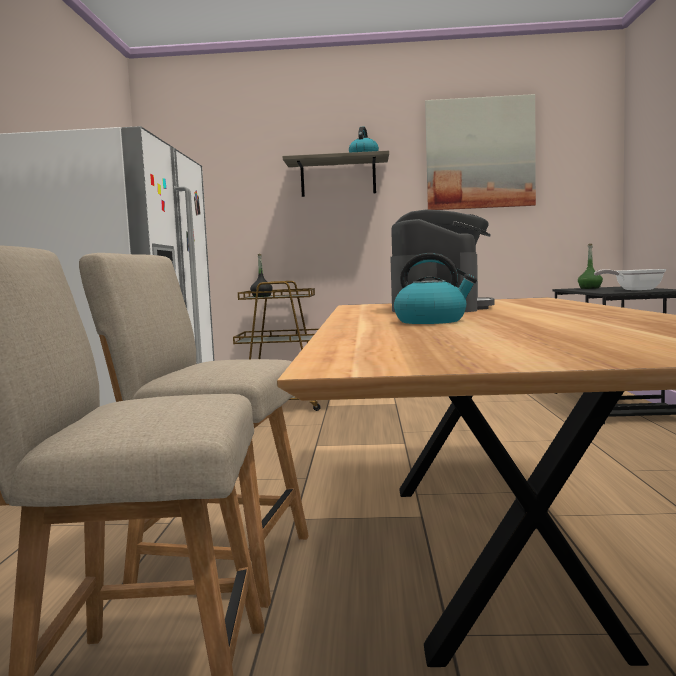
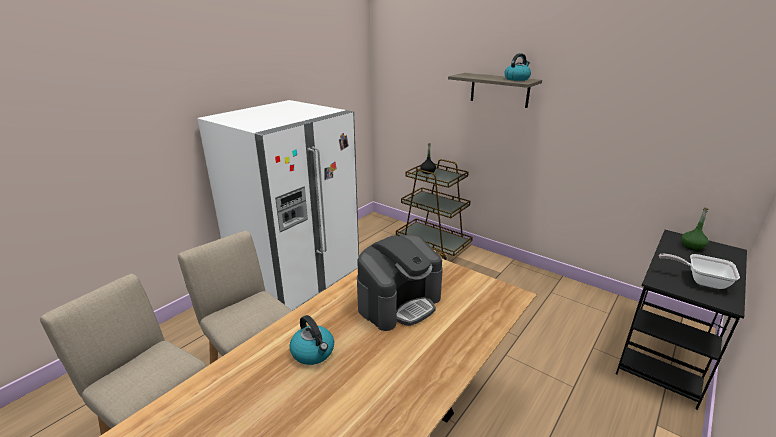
camera: 35 degrees right, 20 degrees up
picture [425,94,536,210] -> none

